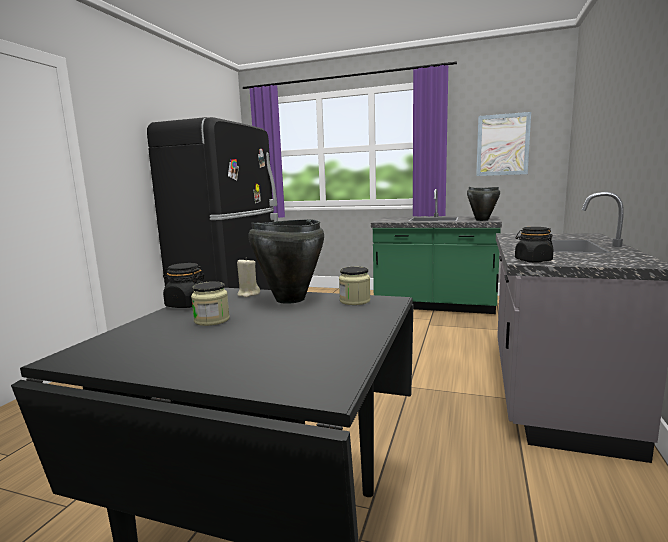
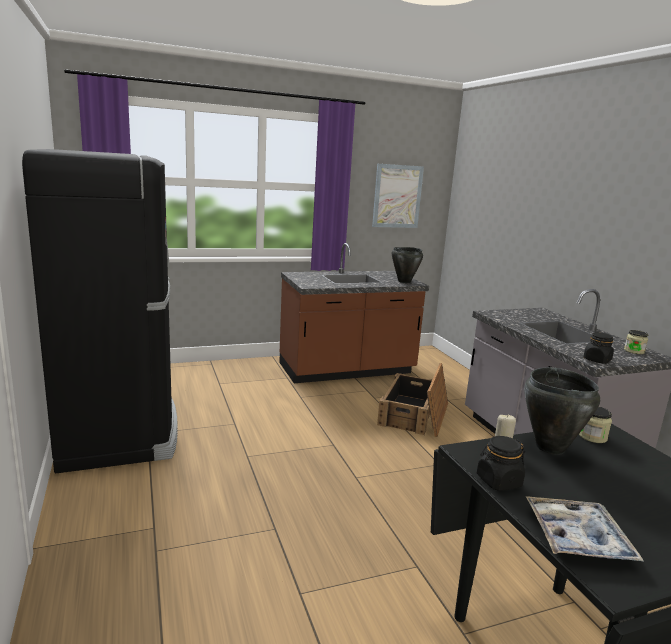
camera: 40 degrees left, 5 degrees up
jar [191,281,230,326] -> jar moved to [624,330,648,354]
green counter [371,189,502,314] -> brown counter [279,243,429,383]
none -> crate [377,363,448,437]
none -> tray [526,496,644,562]

